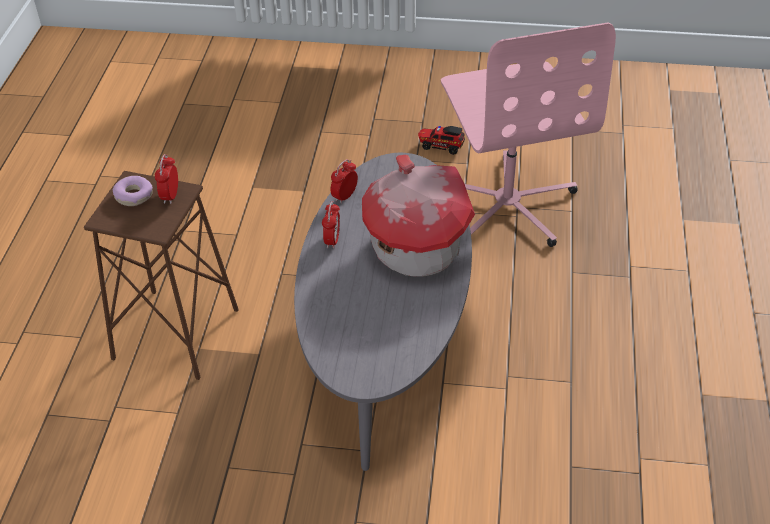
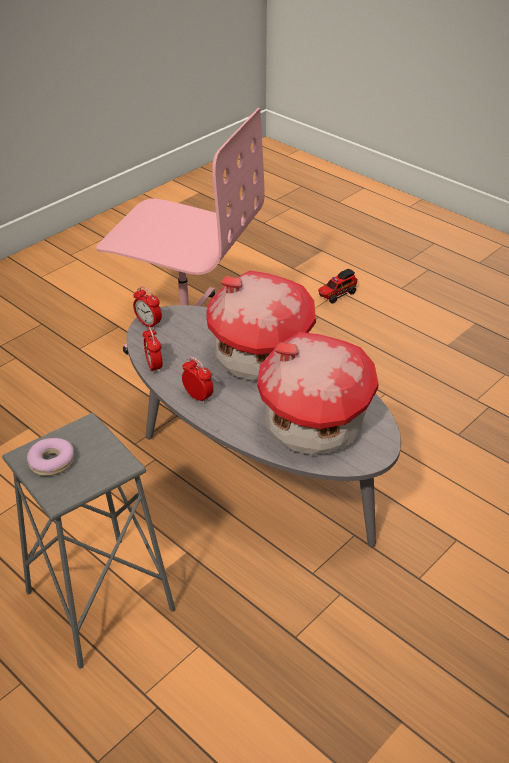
camera: 55 degrees left, 5 degrees down
brown stool [84,171,239,380] -> grey stool [2,413,175,669]
alarm clock [155,154,178,204] -> alarm clock moved to [133,286,162,329]
toy truck [418,126,465,155] -> toy truck moved to [318,269,357,304]
none -> toy house [257,332,379,455]

